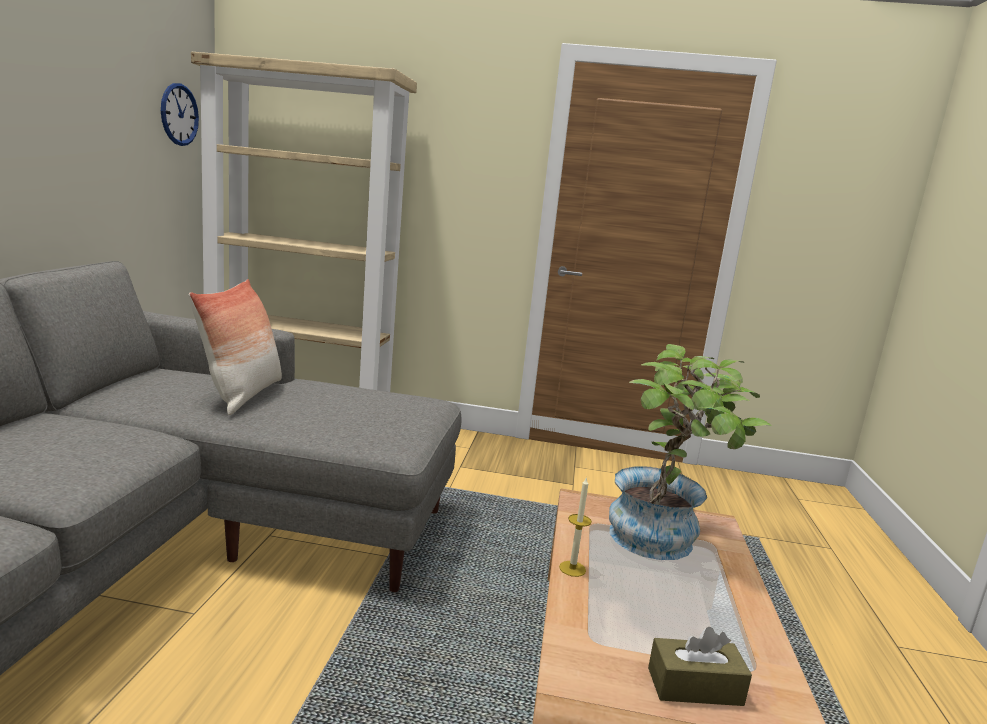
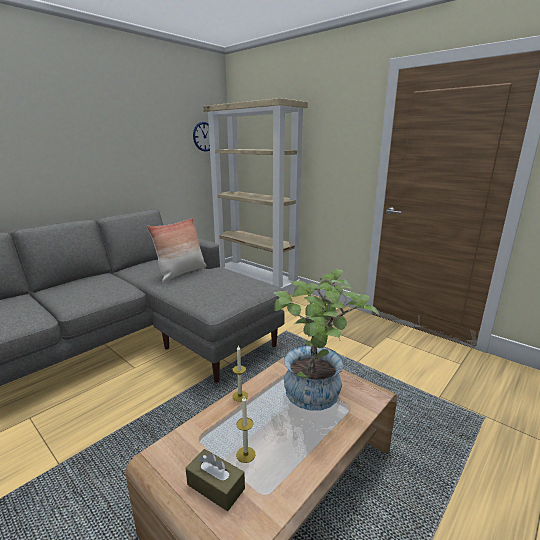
camera: 35 degrees right, 5 degrees up
none -> candle [236,396,256,463]

